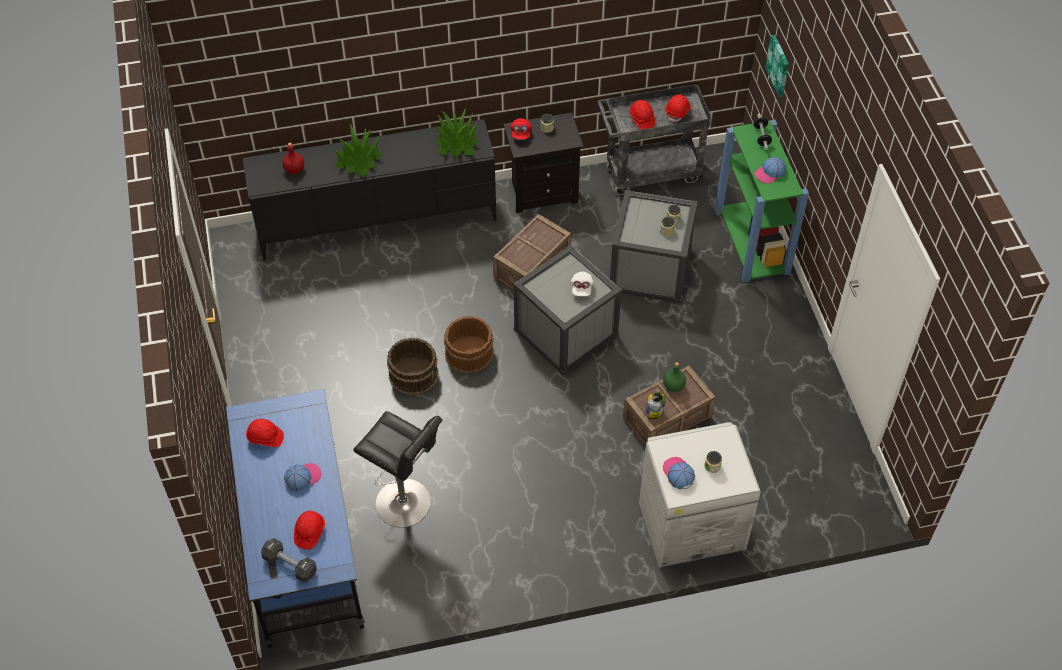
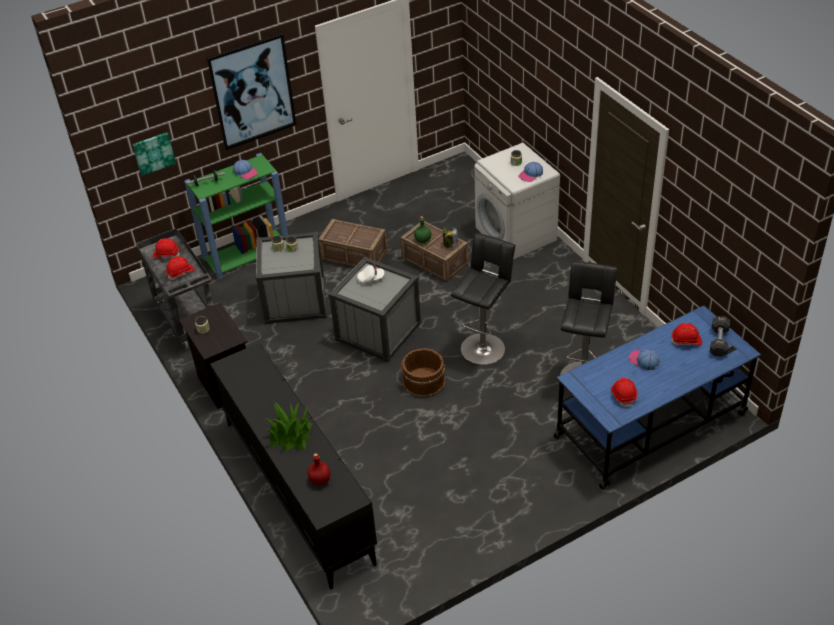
camera: 105 degrees left, 10 degrees down
brown bucket [387,338,439,395] -> none
potted plant [436,108,478,157] -> none
crate [493,214,572,290] -> crate moved to [319,219,388,267]
red cap [510,118,532,139] -> none
none -> picture [207,33,296,150]
none -> black stool [451,233,516,365]

